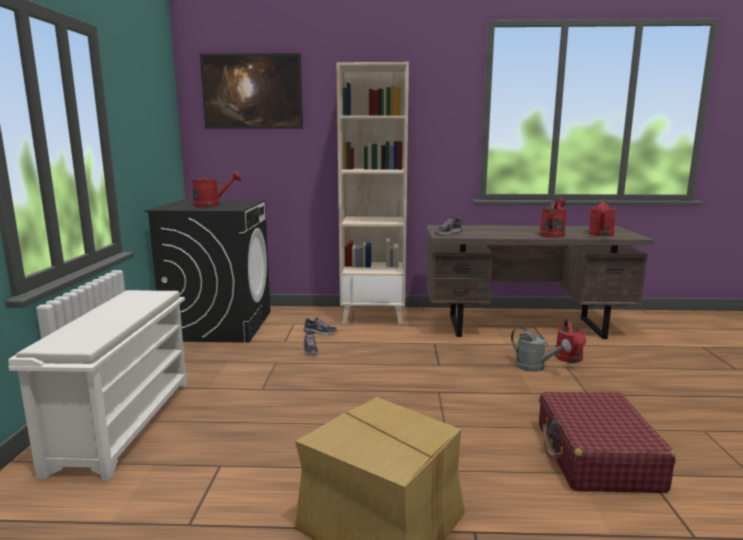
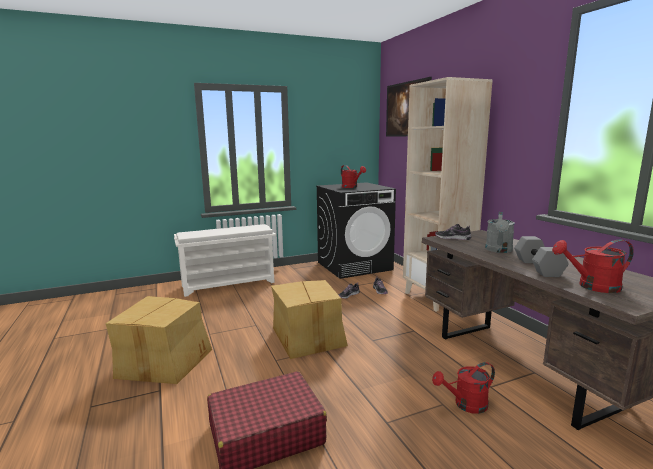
camera: 65 degrees right, 0 degrees up
grey watering can [511,327,571,372] -> grey watering can moved to [485,212,515,253]
red watering can [539,198,567,238] -> grey dumbbell [514,236,569,277]
none -> cardboard box [271,280,348,359]

